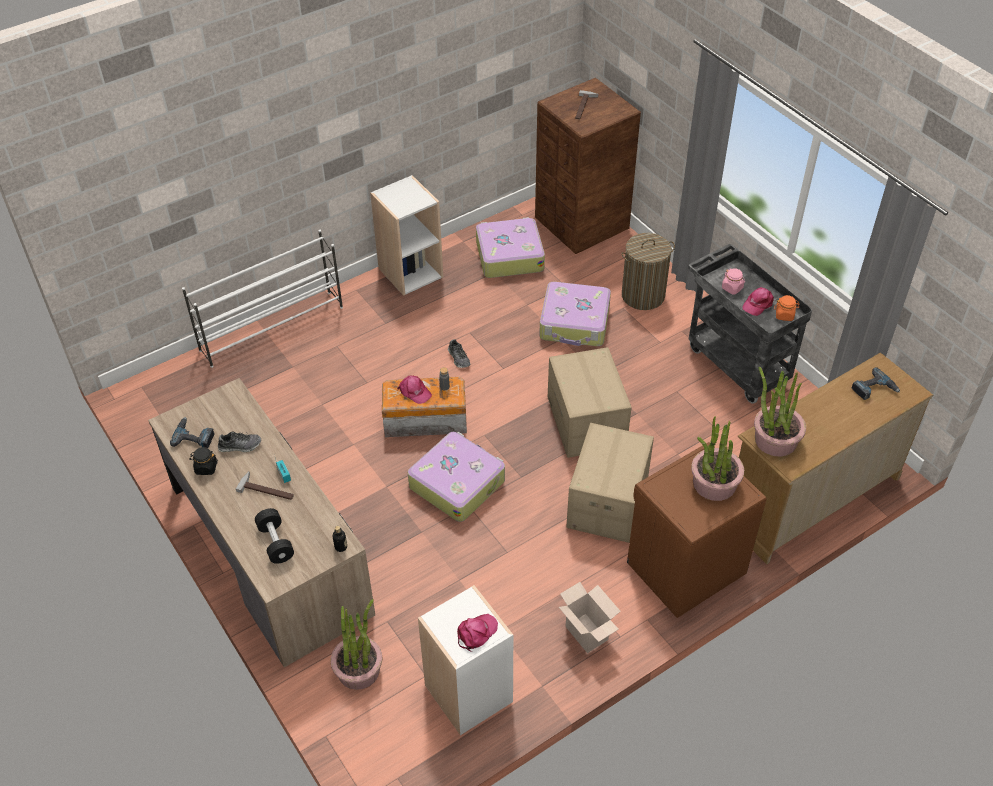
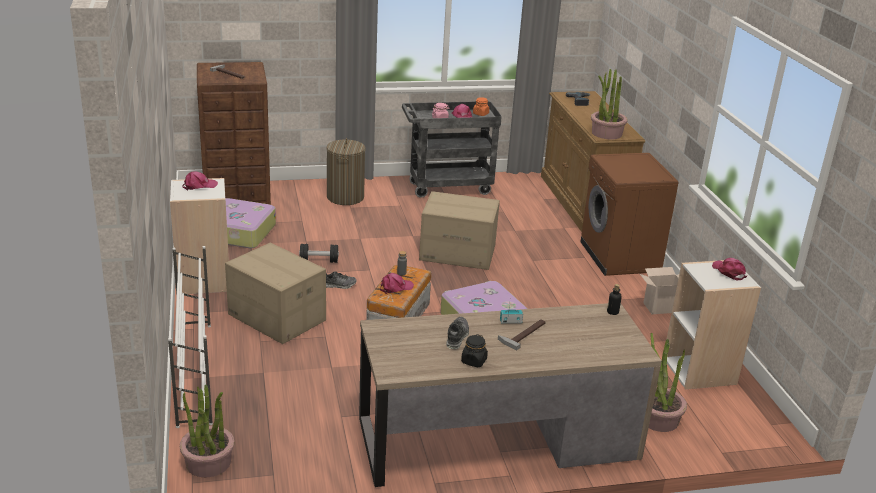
camera: 70 degrees left, 20 degrees down
power drill [170,417,214,448] -> none
black dumbbell [255,508,294,564] -> black dumbbell moved to [299,244,339,263]
suitcase [539,282,611,346] -> none
cardboard box [566,423,654,543] -> cardboard box moved to [225,243,326,344]
potted plant [691,416,744,501] -> potted plant moved to [180,385,234,478]
none -> pink cap [183,171,218,190]

